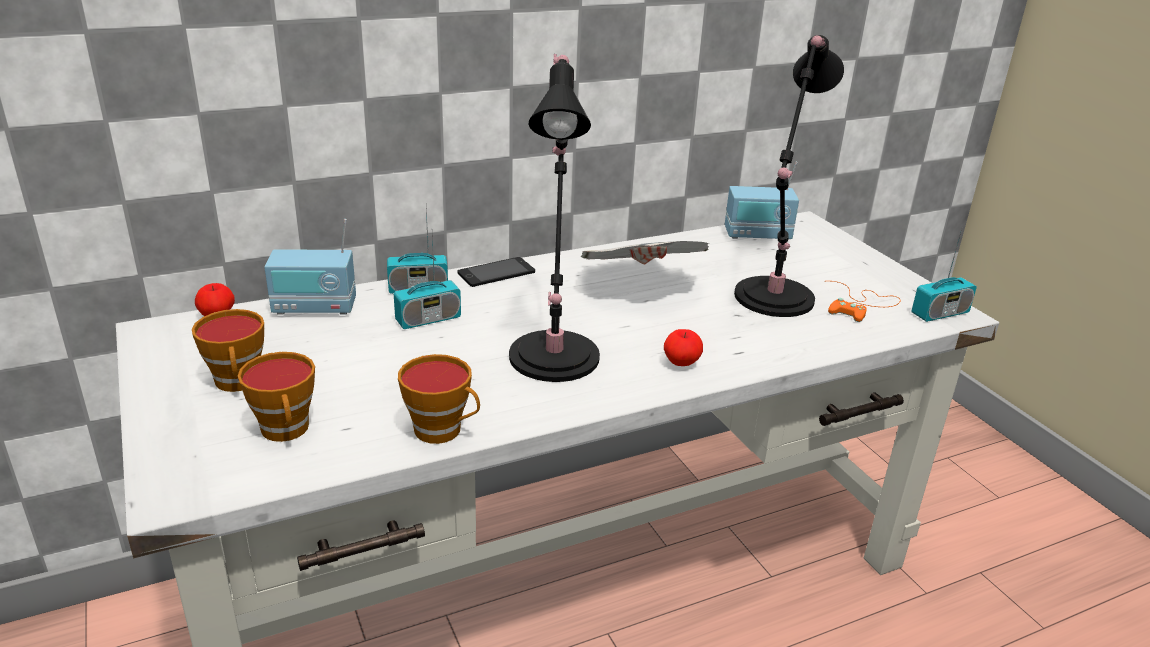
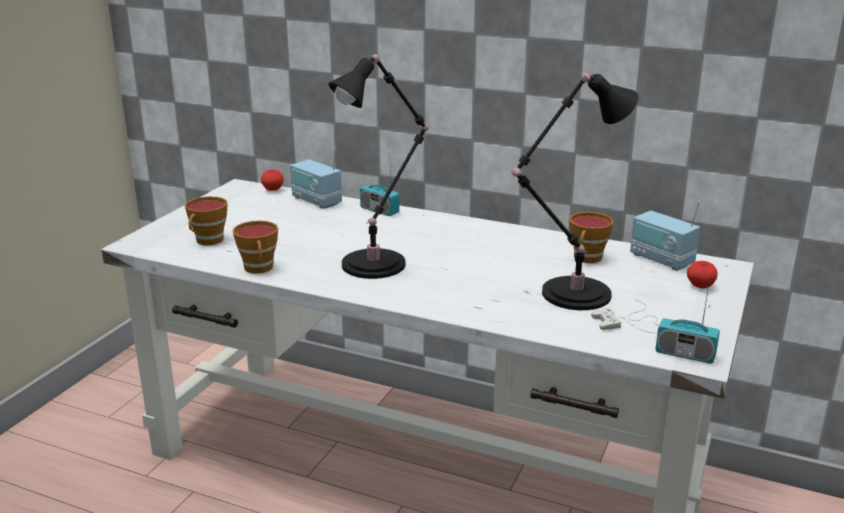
camera: 50 degrees right, 5 degrees down
cup [192,309,264,392] -> cup moved to [569,212,614,263]
radio [394,237,461,329] -> none
phone [457,257,535,287] -> none
newspaper [581,241,709,265] -> none
apple [664,329,703,366] -> apple moved to [687,261,717,289]
orange game controller [828,281,901,322] -> white game controller [591,300,659,333]

